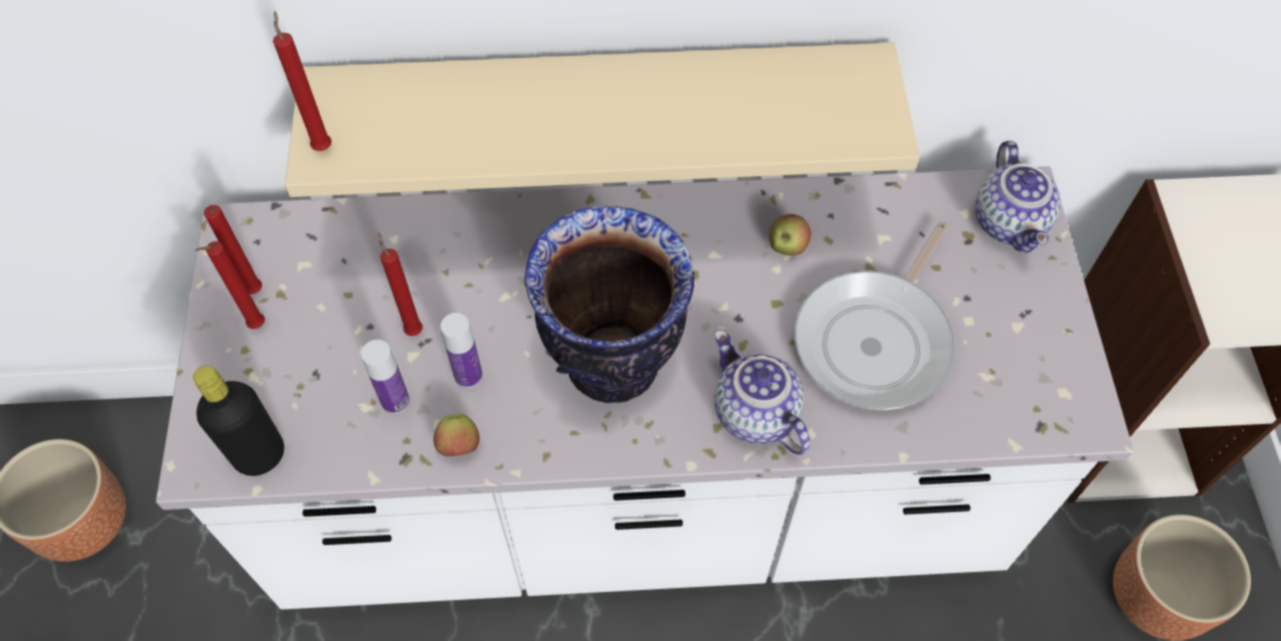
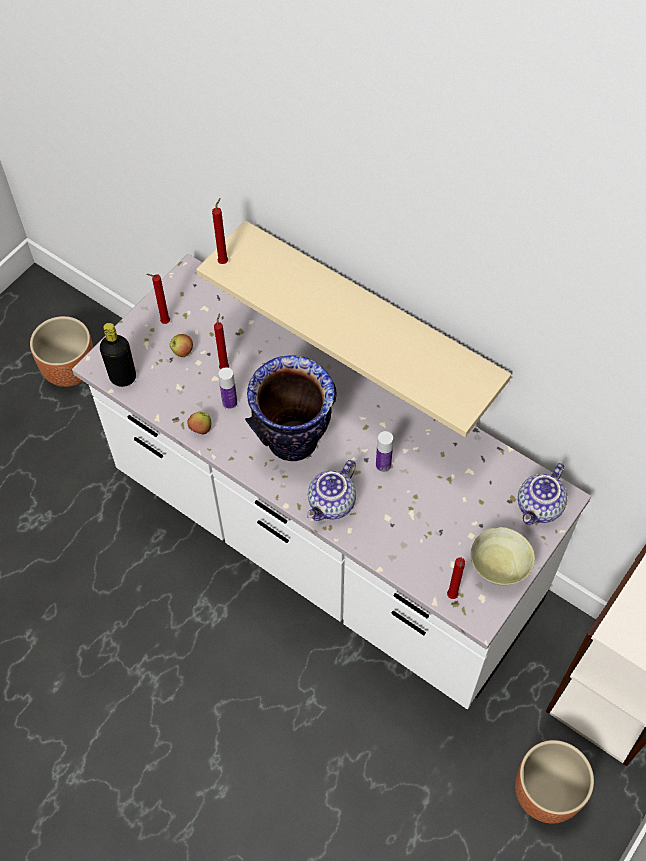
camera: 40 degrees right, 0 degrees up
red candle [204,205,262,294] -> red candle moved to [447,558,465,599]
bottle [361,339,410,414] -> bottle moved to [376,431,393,472]
teapot [714,330,810,455] -> teapot turned 150 degrees counterclockwise [307,460,356,521]
apple [769,214,811,256] -> apple moved to [170,334,193,357]
frying pan [795,221,955,410] -> none
none -> beige bowl [471,527,535,586]

